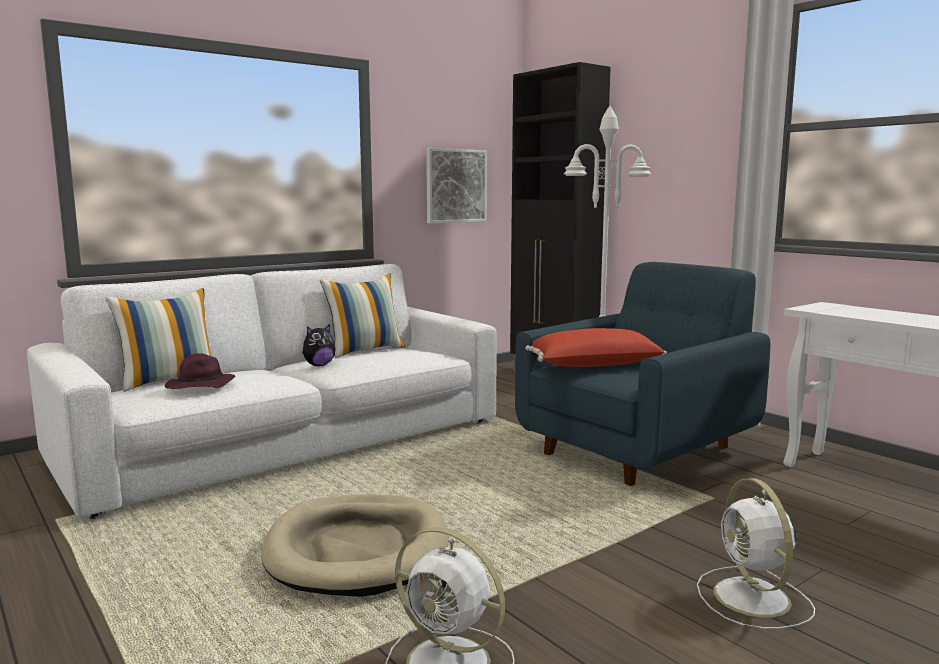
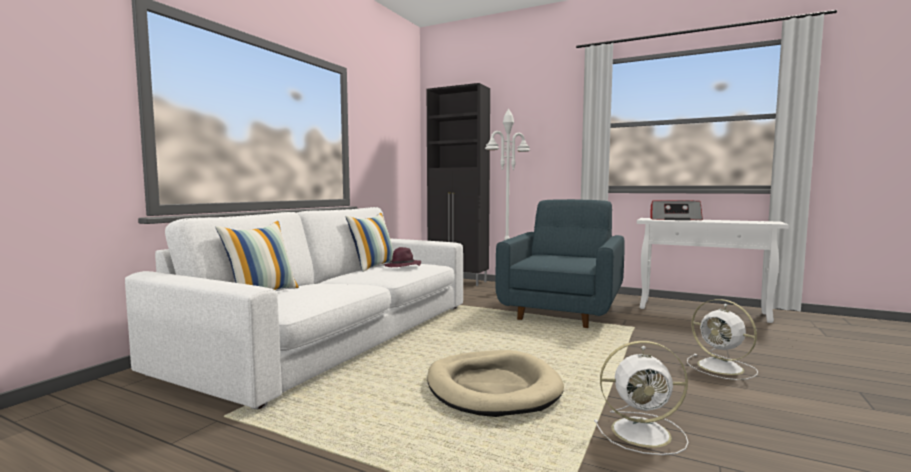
camera: 25 degrees left, 5 degrees down
purple hat [165,353,235,389] -> purple hat moved to [384,247,421,267]
plush toy [302,324,336,366] -> none
picture [426,148,487,223] -> none
red pillow [525,328,667,367] -> none
none -> radio [650,200,703,220]

